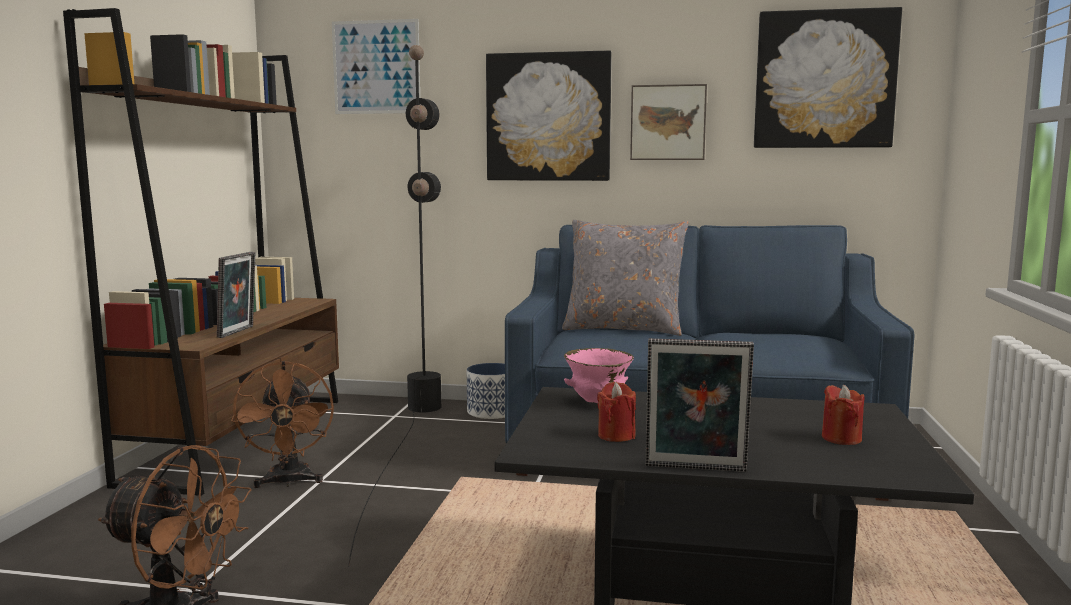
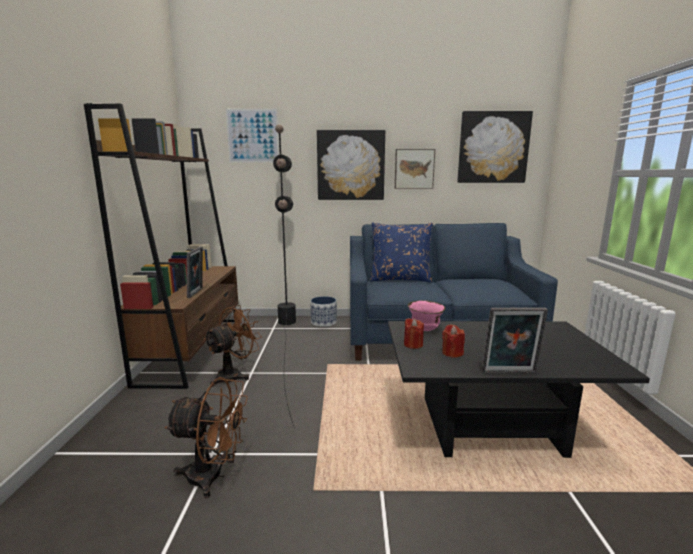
camera: 10 degrees left, 5 degrees up
brown fan [231,361,334,488] -> brown fan turned 120 degrees counterclockwise [203,305,262,387]
grey pillow [562,220,689,336] -> blue pillow [370,223,433,283]
red candle [822,385,865,445] -> red candle moved to [404,318,424,349]

